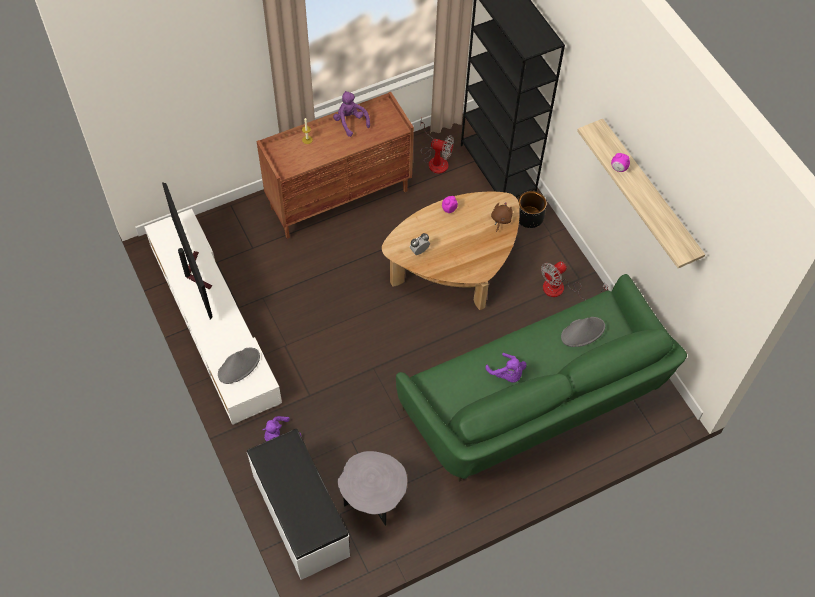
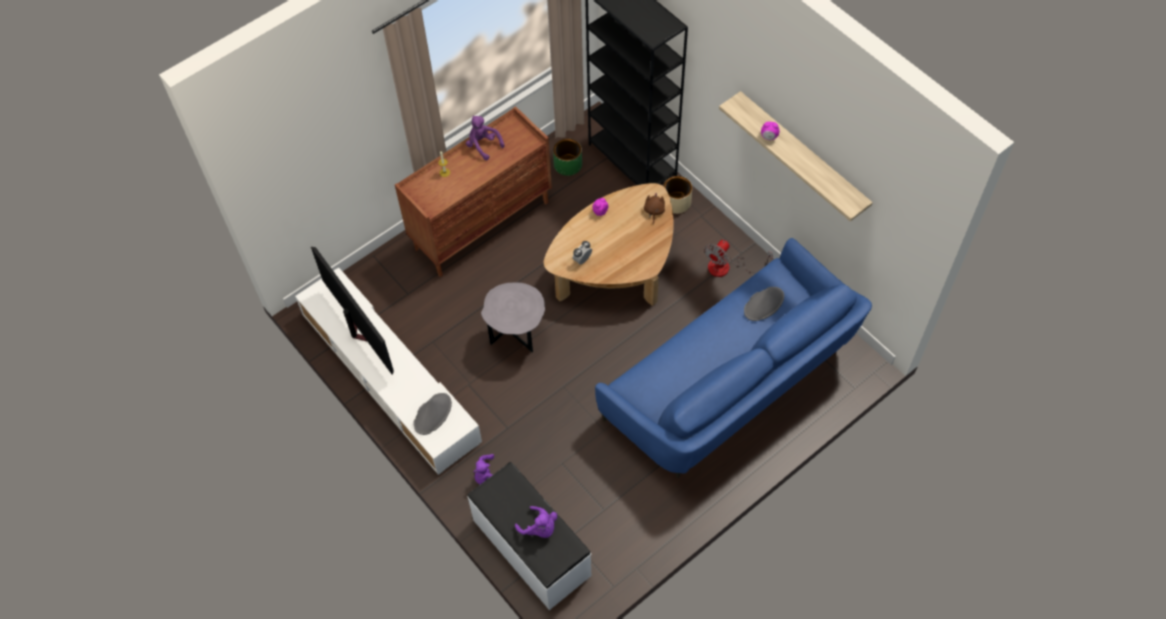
camera: 10 degrees left, 0 degrees up
grey side table [338,451,407,526] -> grey side table moved to [481,283,545,352]
green sofa [396,274,687,482] -> blue sofa [595,238,872,478]
fan [420,118,454,174] -> green planter [553,138,582,176]
purple plush toy [485,353,527,383] -> purple plush toy moved to [515,506,557,538]
black planter [518,191,547,228] -> beige planter [663,176,692,214]

